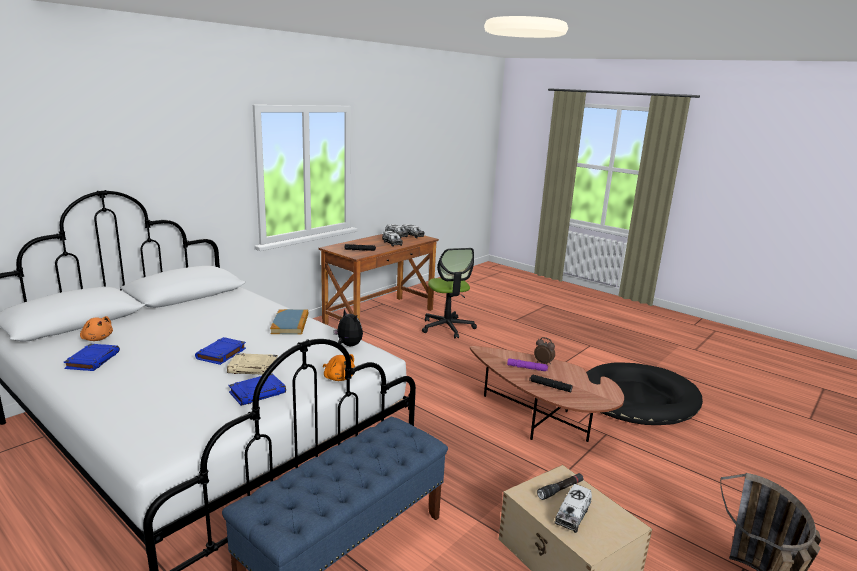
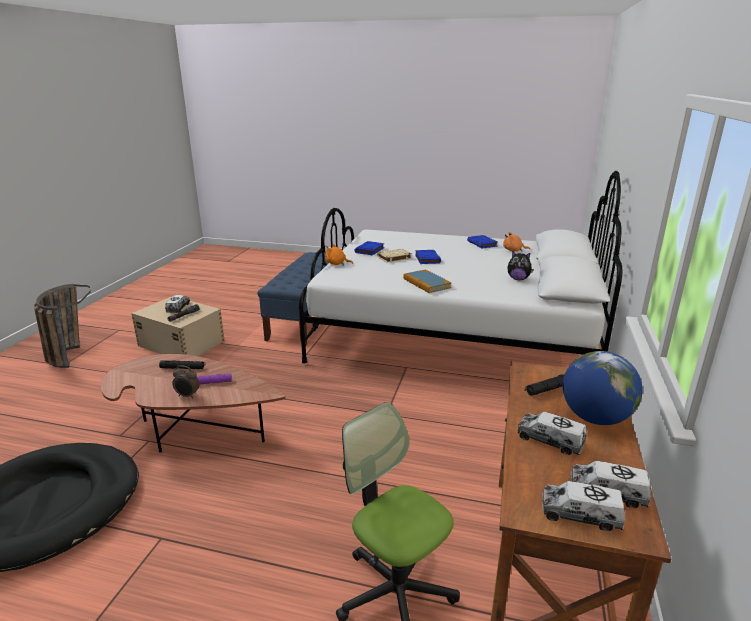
camera: 155 degrees right, 5 degrees up
plush toy [333,309,363,346] -> plush toy moved to [507,251,534,280]
none -> globe [563,351,643,425]

